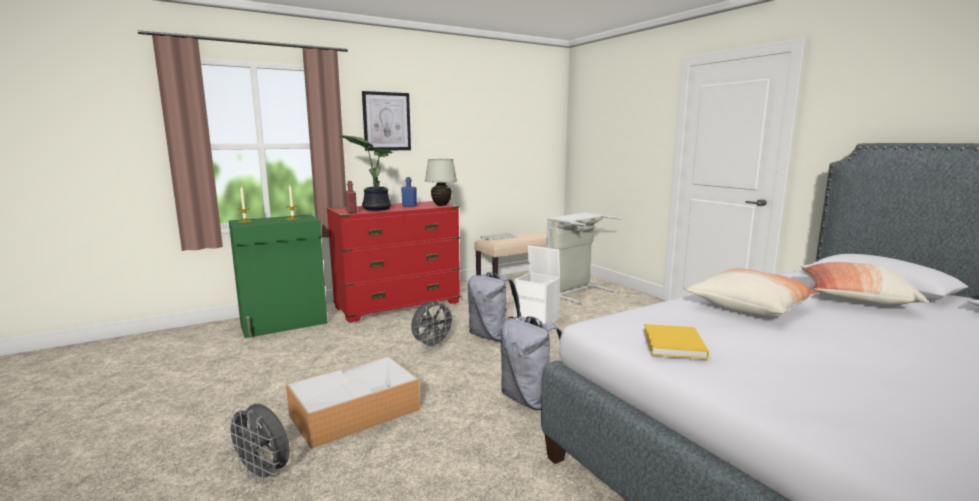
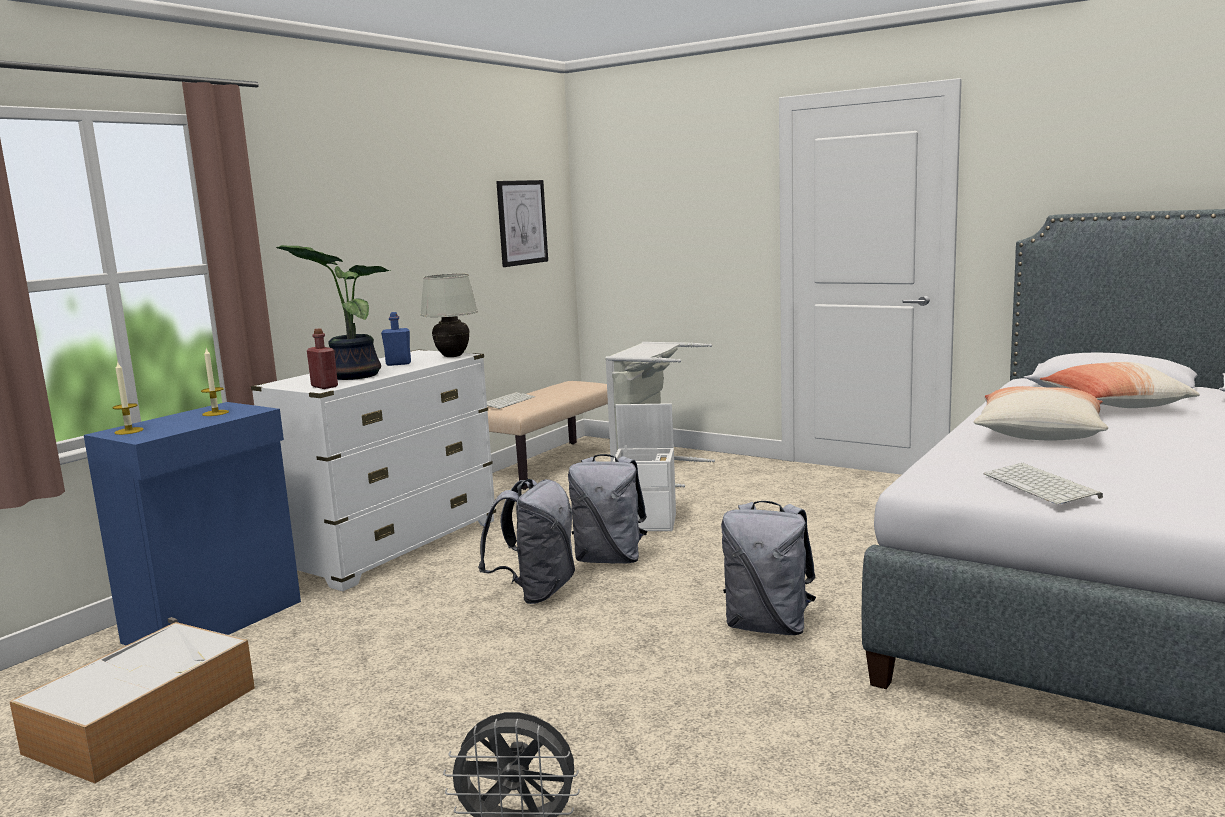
camera: 25 degrees left, 0 degrees up
green cabinet [229,215,327,338] -> blue cabinet [84,402,301,646]
storage box [286,356,420,449] -> storage box moved to [9,622,255,783]
red dresser [327,201,460,323] -> white dresser [251,349,496,591]
picture [362,91,411,151] -> picture moved to [496,180,548,267]
grey fan [411,300,455,349] -> grey backpack [478,479,575,604]
yellow book [644,324,709,359] -> keyboard [983,463,1103,505]

